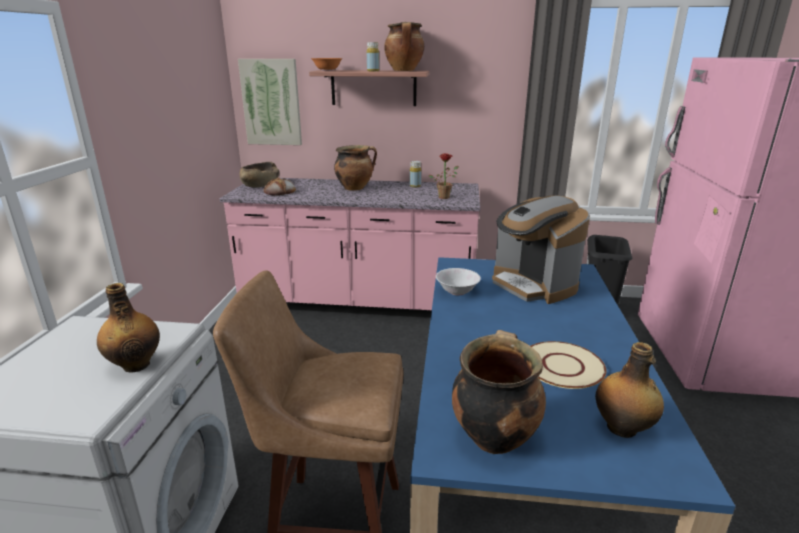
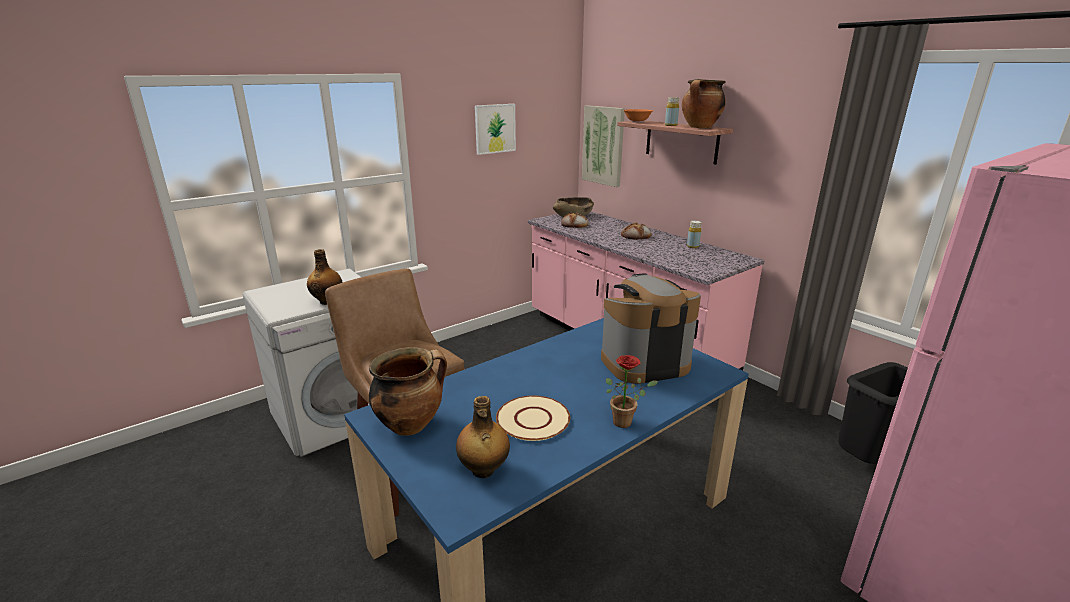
camera: 45 degrees right, 0 degrees up
cooking pot [334,145,377,191] -> bread [621,222,651,240]
potted plant [428,153,459,199] -> potted plant moved to [606,355,658,428]
white bowl [436,268,481,296] -> none
coffee machine [492,196,590,304] -> coffee machine turned 60 degrees clockwise [601,273,701,384]
none -> picture [475,104,516,155]

